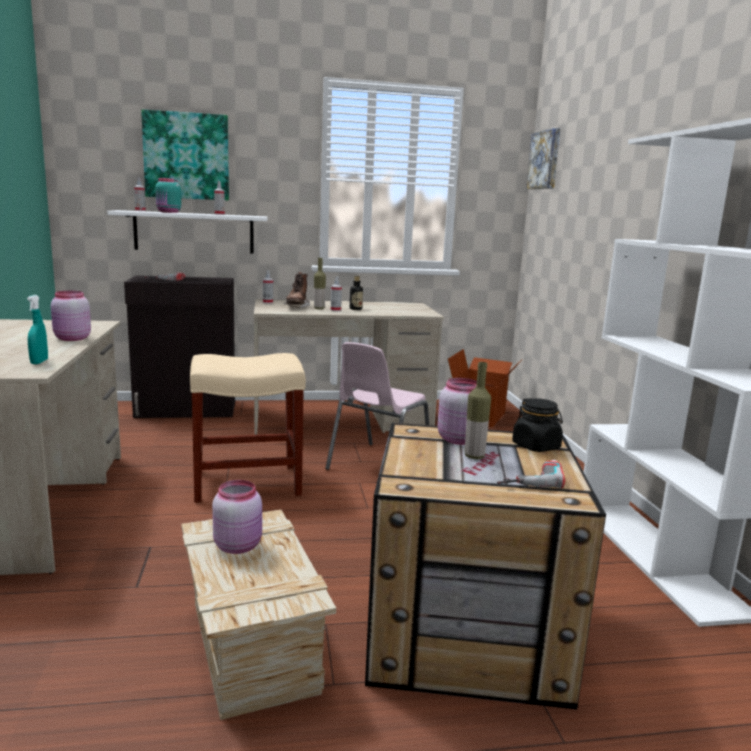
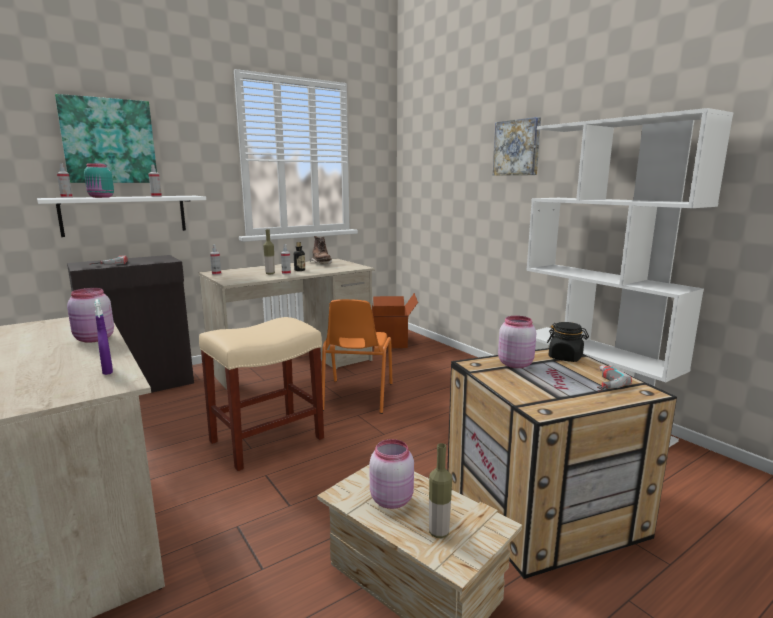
camera: 25 degrees left, 0 degrees up
turquoise spray bottle [27,295,48,364] -> purple spray bottle [95,299,113,375]
brown boot [284,272,310,308] -> brown boot moved to [310,236,332,264]
pink chair [325,342,429,470] -> orange chair [322,299,393,414]
bottle [465,362,491,459] -> bottle moved to [429,443,452,538]
picture [526,128,561,189] -> picture moved to [493,117,541,176]

